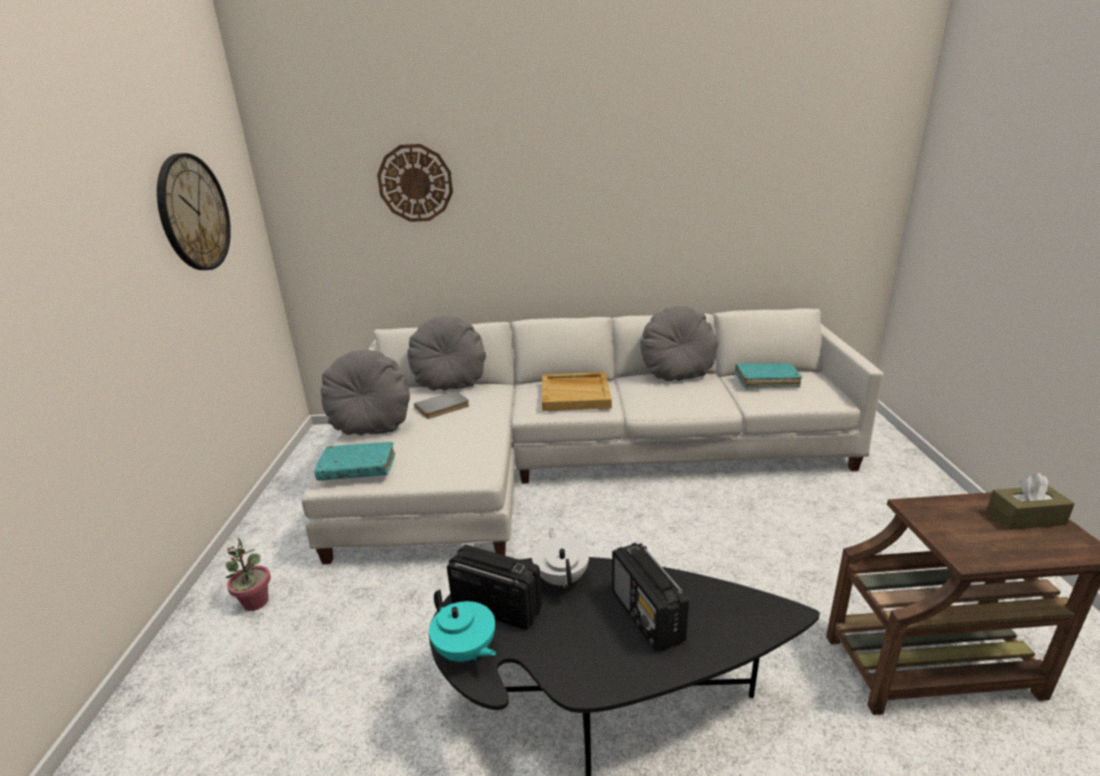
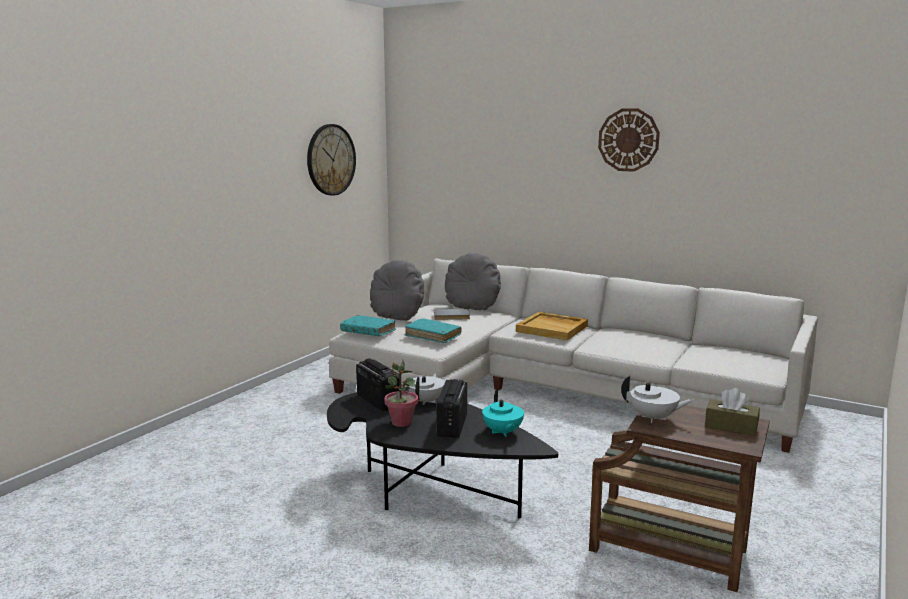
camera: 30 degrees right, 10 degrees down
potted plant [226,537,271,611] -> potted plant moved to [384,359,418,427]
wall clock [377,144,453,222] -> wall clock moved to [598,108,660,172]
turquoise teapot [429,589,496,662] -> turquoise teapot moved to [482,390,524,437]
grey pillow [640,306,719,381] -> none
turquoise book [735,363,802,389] -> turquoise book moved to [405,318,461,343]
none -> white teapot [621,375,694,423]

